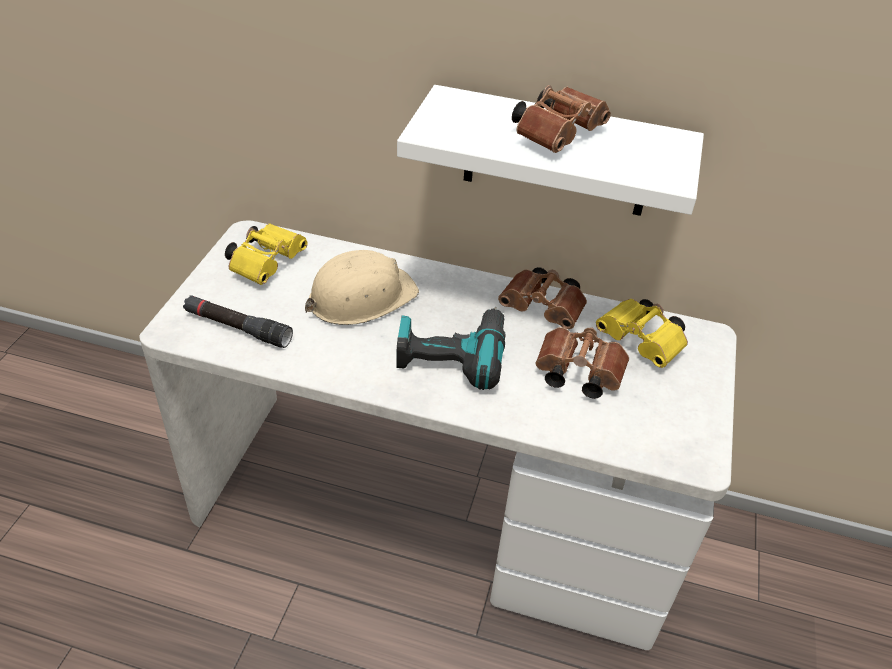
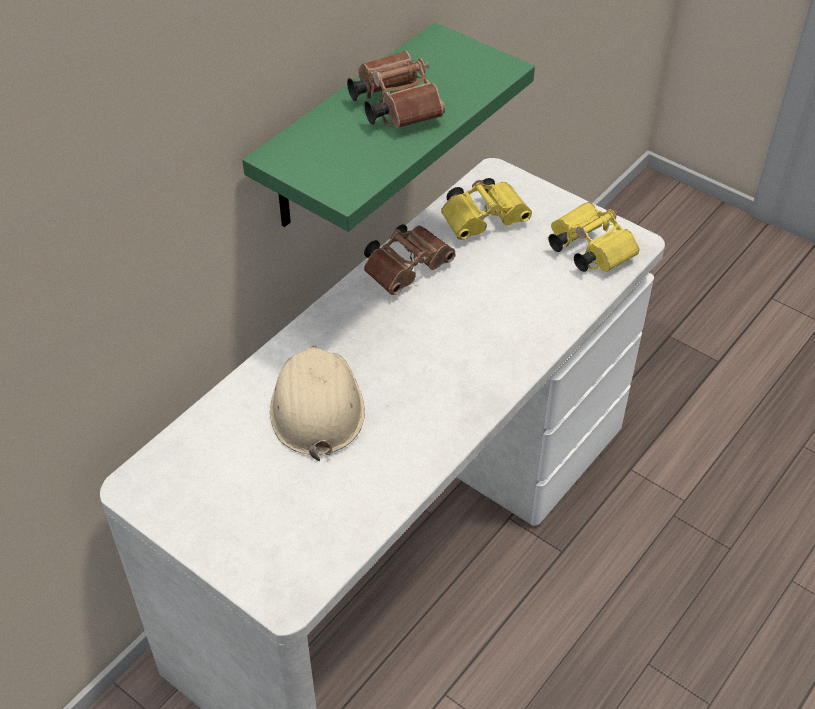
camera: 65 degrees left, 5 degrees up
black flashlight [183,295,293,348] -> none
yellow binoculars [225,223,308,285] -> yellow binoculars moved to [548,202,640,272]
power drill [396,307,506,390] -> none
white shelf [397,85,704,216] -> green shelf [242,22,535,232]
brown binoculars [536,327,629,399] -> none

